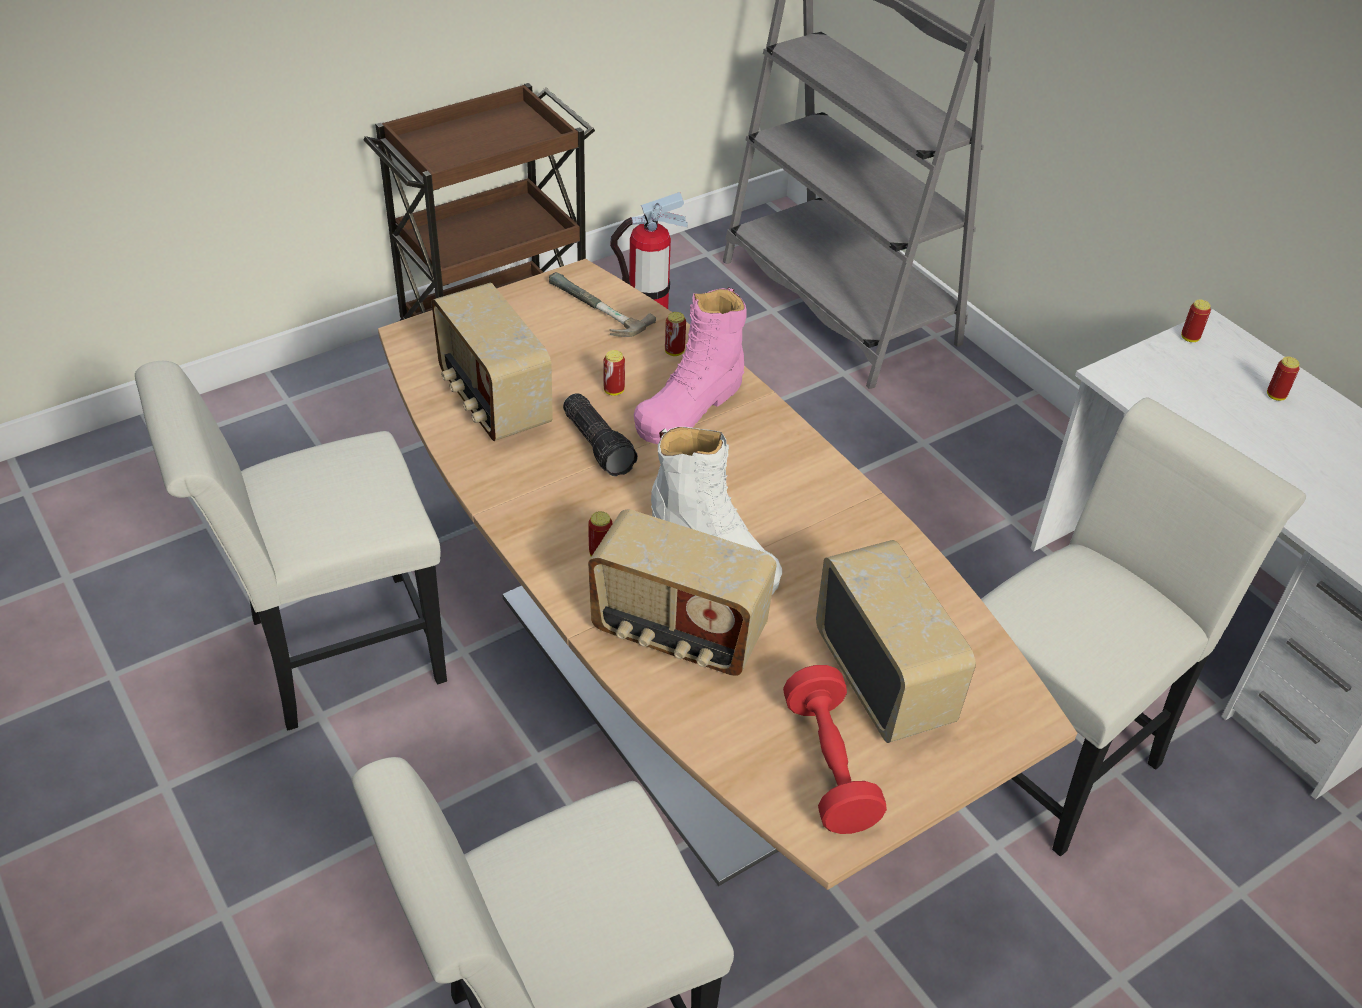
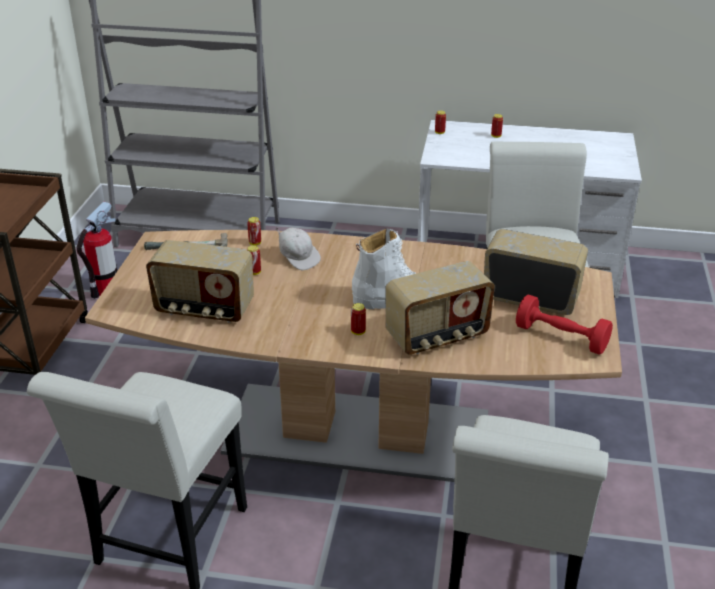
camera: 45 degrees left, 10 degrees down
flashlight [563,393,638,476] -> none
pink boot [634,287,747,444] -> white cap [276,227,321,271]

